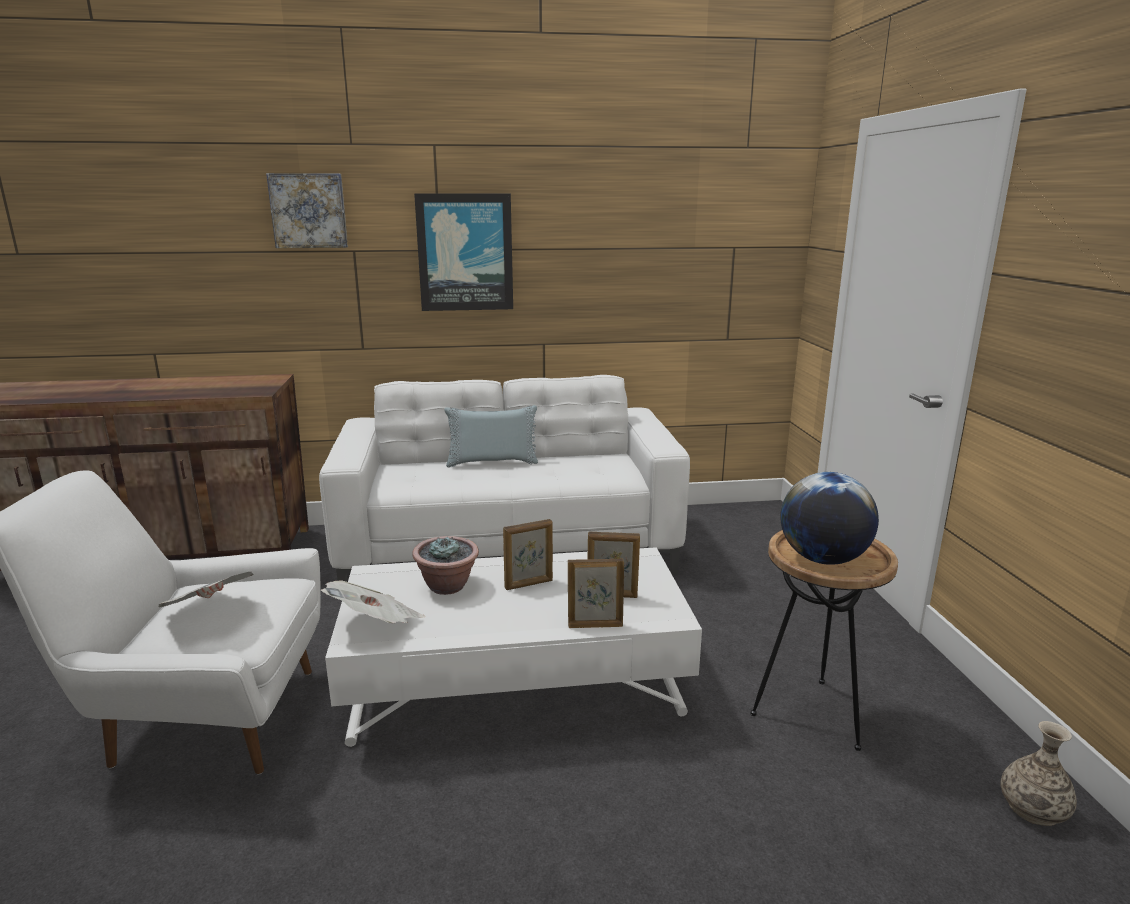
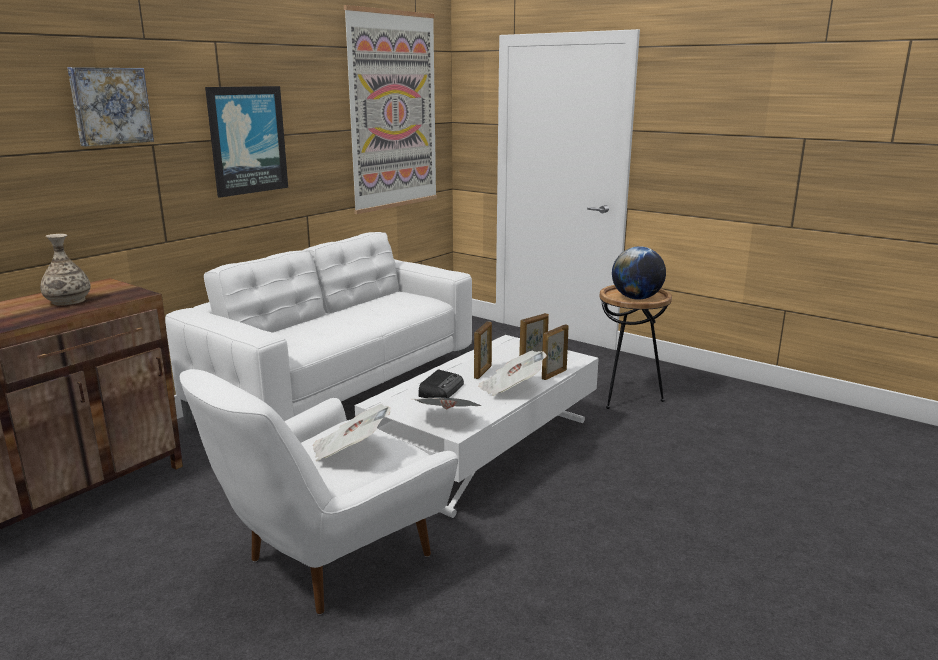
camera: 45 degrees left, 0 degrees up
potted plant [412,536,479,595] -> radio [419,370,464,398]
blue pillow [444,405,538,467] -> none
vase [1000,721,1077,826] -> vase moved to [40,234,91,306]
none -> picture [344,5,437,214]
none -> newspaper [479,351,547,396]

